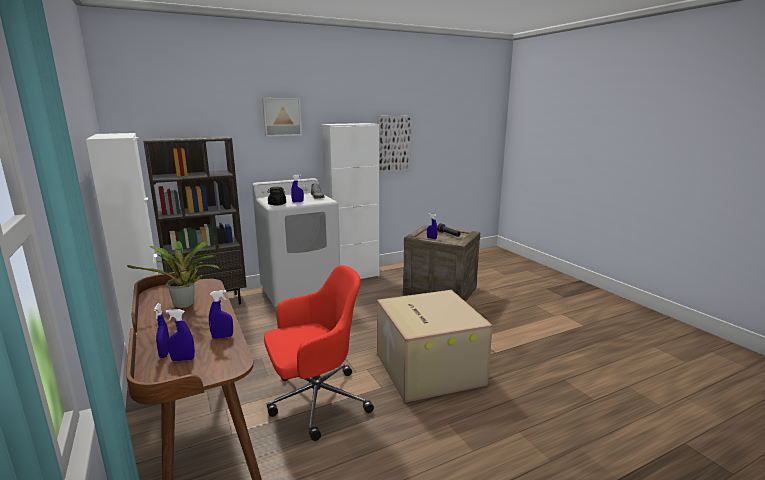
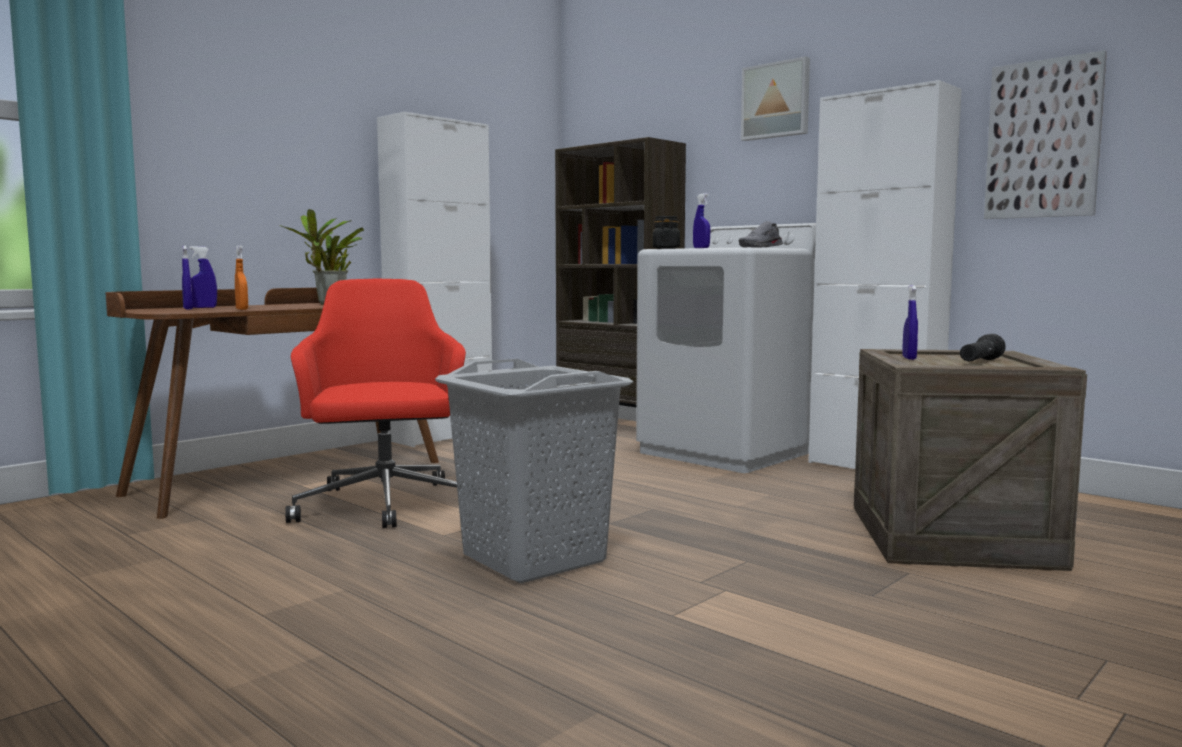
camera: 70 degrees right, 10 degrees down
blue spray bottle [209,290,233,339] -> orange spray bottle [235,245,248,310]
red office chair [264,265,374,441] -> red office chair turned 150 degrees counterclockwise [285,279,466,528]
cardboard box [377,290,493,403] -> grey laundry basket [435,359,633,583]

